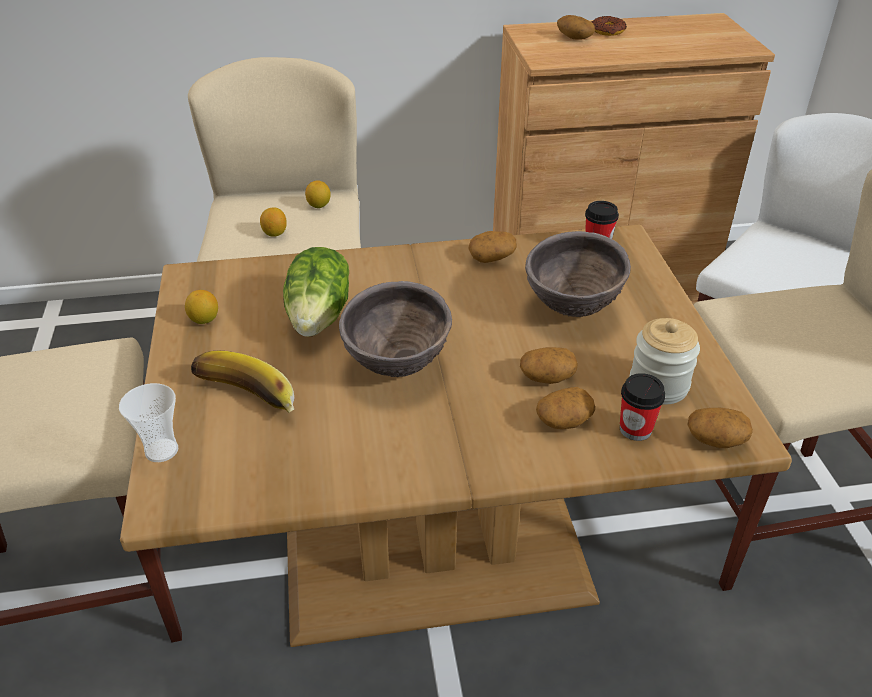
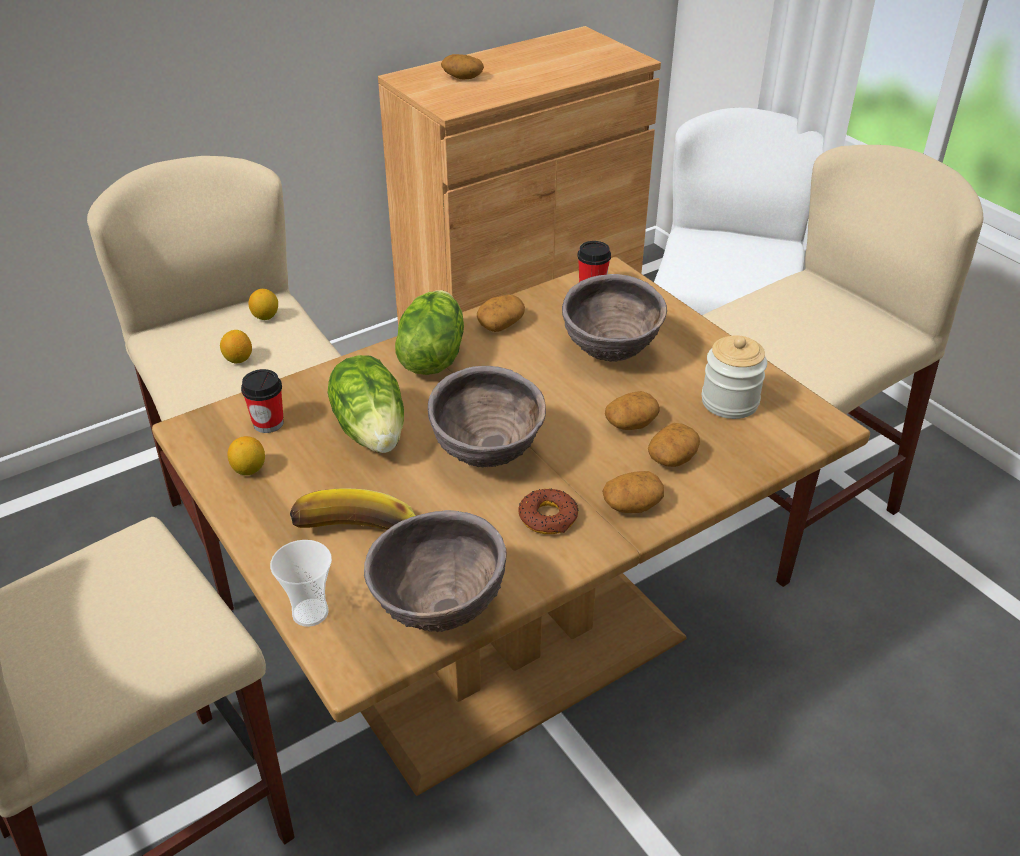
camera: 25 degrees left, 0 degrees up
donut [592,16,627,36] -> donut moved to [518,488,579,534]
cup [620,373,665,441] -> cup moved to [241,369,284,433]
potato [687,408,753,448] -> potato moved to [602,471,664,513]
none -> brown bowl [364,510,507,632]
none -> lettuce [395,290,464,375]

